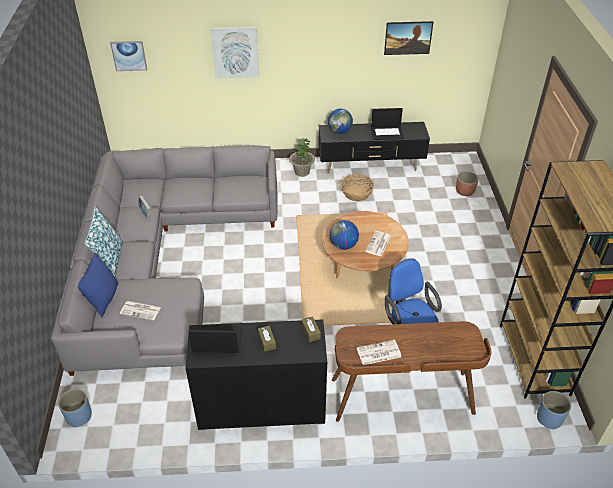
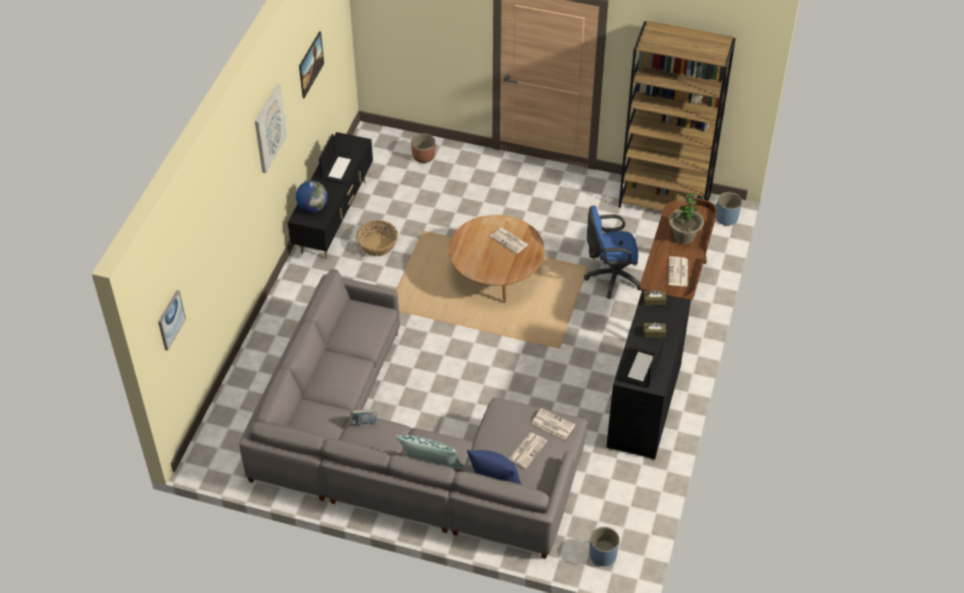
camera: 70 degrees left, 5 degrees up
picture [210,27,259,79] -> picture moved to [255,84,287,173]
potted plant [289,138,315,177] -> potted plant moved to [668,193,704,244]
globe [329,220,359,250] -> none
none -> newspaper [532,408,575,440]

